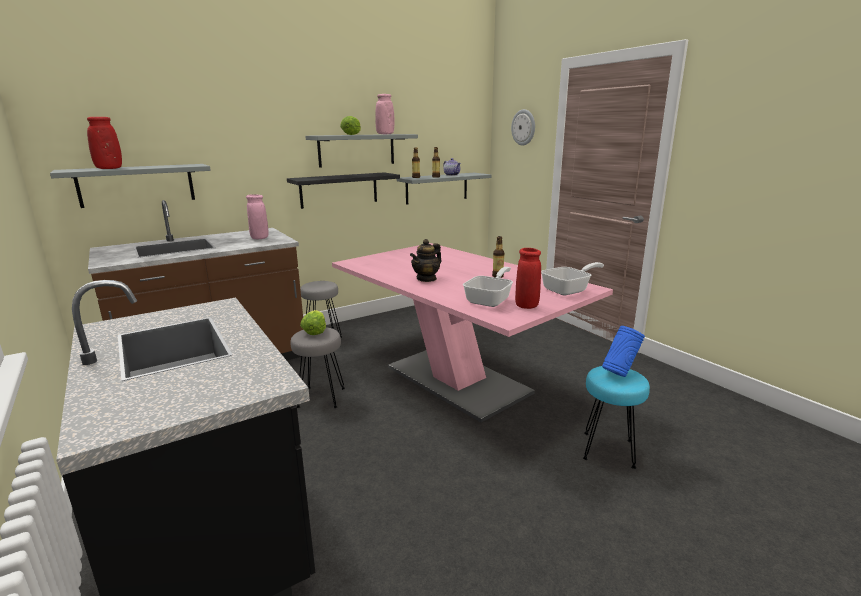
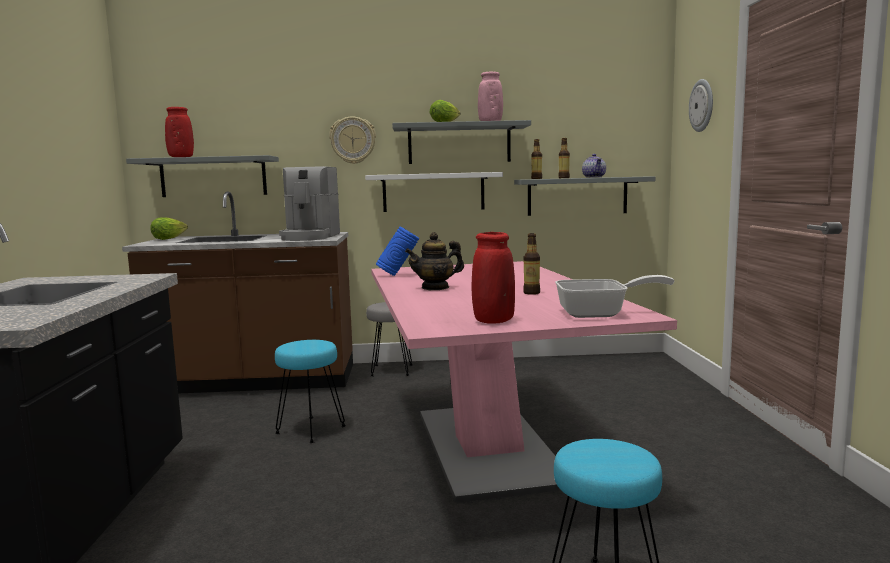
camera: 30 degrees right, 10 degrees down
pink vase [246,194,268,239] -> coffee machine [279,166,340,241]
black shelf [287,172,400,209] -> white shelf [365,172,503,212]
grey stool [291,327,345,408] -> turquoise stool [275,340,346,443]
lettuce [300,310,326,335] -> lettuce moved to [150,217,188,240]
frying pan [463,267,513,307] -> none
blue vase [602,326,645,377] -> blue vase moved to [376,226,419,276]
none -> wall clock [329,116,376,164]

